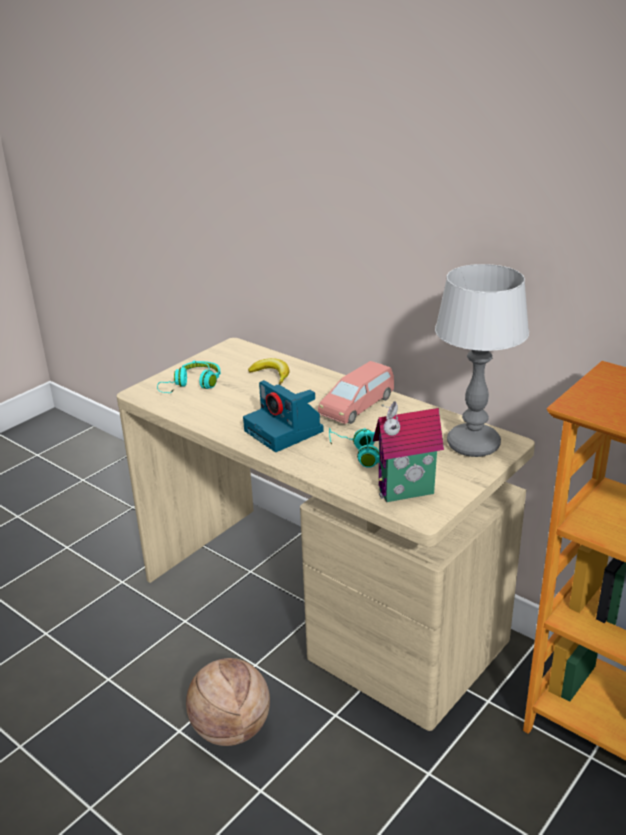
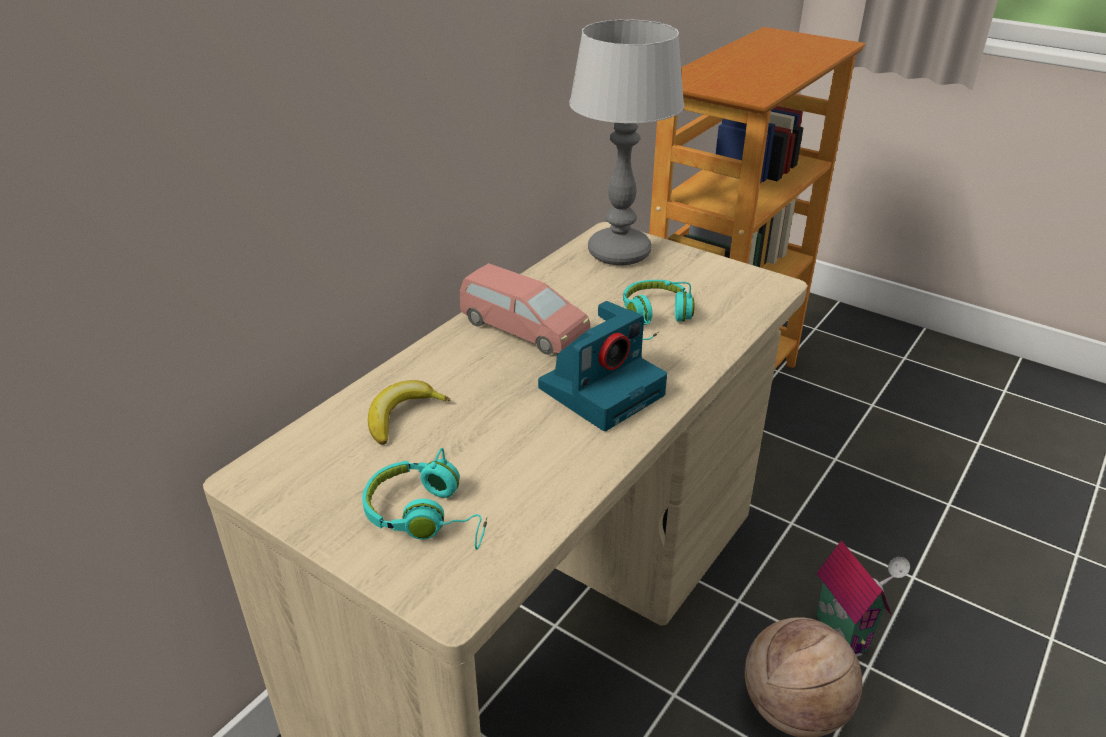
camera: 95 degrees left, 5 degrees up
toy house [373,401,444,502] -> toy house moved to [816,540,910,658]

